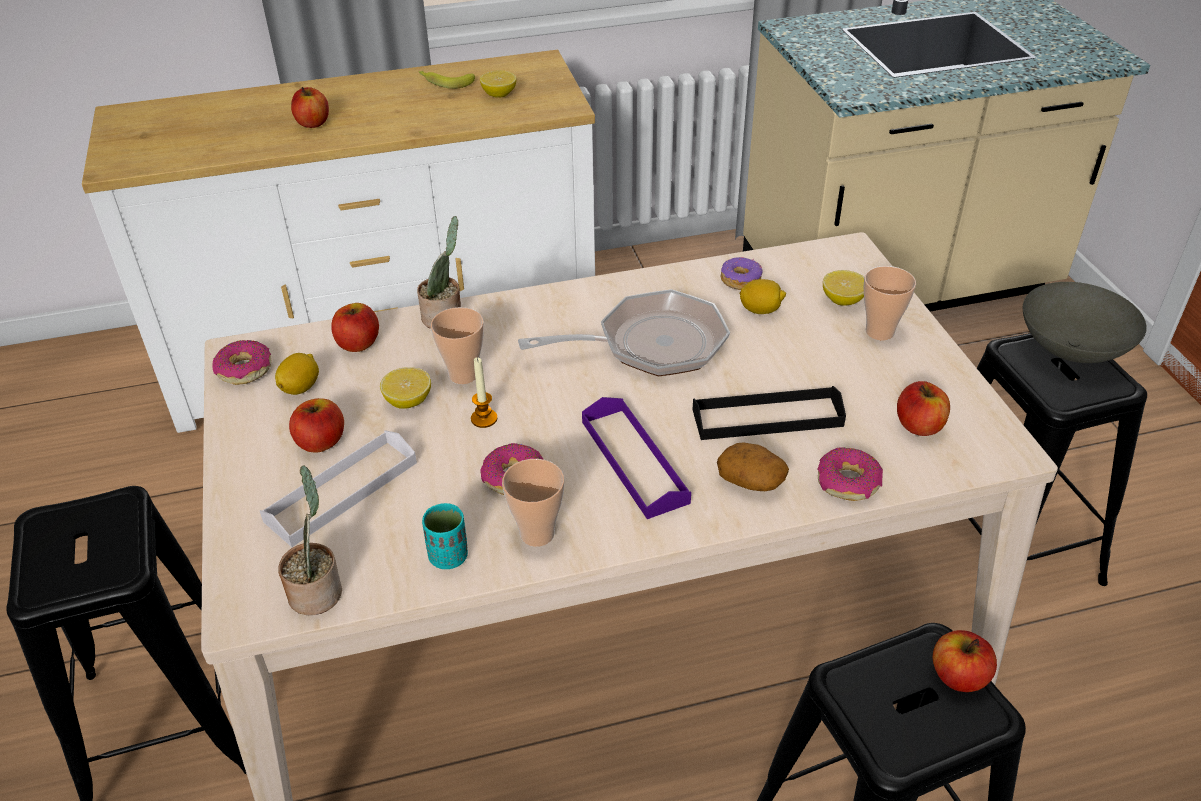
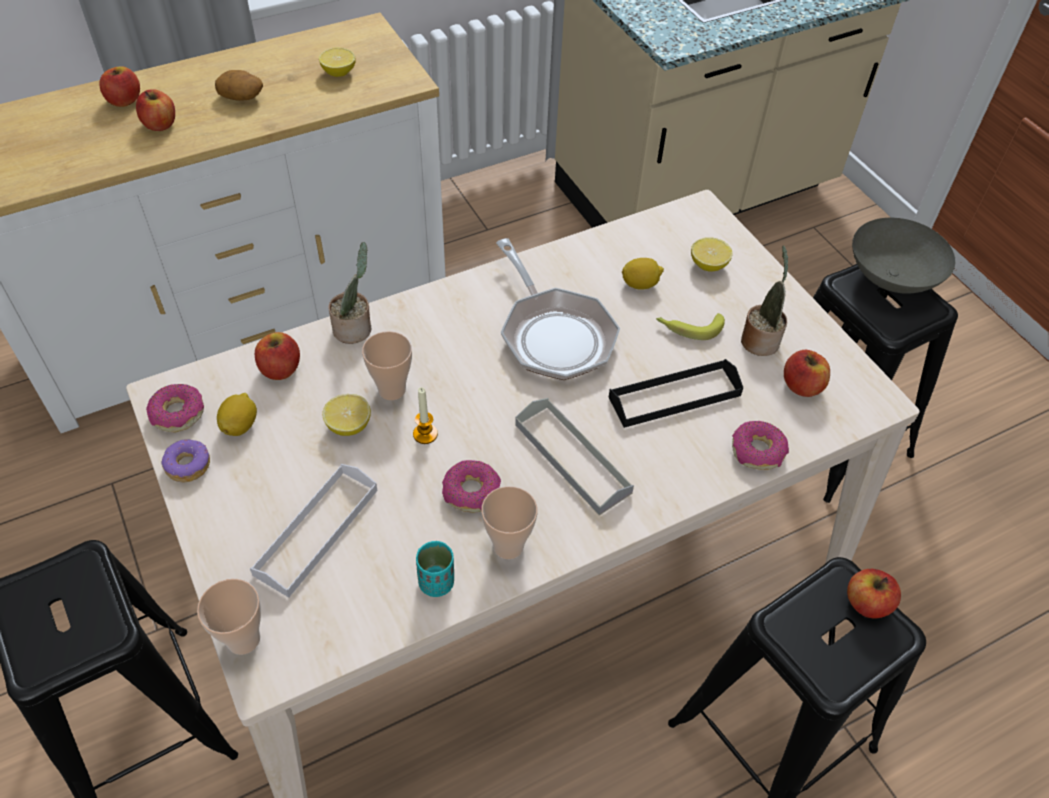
camera: 15 degrees left, 10 degrees up
potted plant [278,465,342,615] -> potted plant moved to [741,245,789,356]
apple [289,398,344,452] -> apple moved to [99,66,140,107]
banana [419,71,475,89] -> banana moved to [656,313,725,340]
frying pan [518,289,730,376] -> frying pan turned 90 degrees clockwise [496,238,620,380]
purple tray [582,397,691,519] -> grey tray [515,398,634,516]
potato [717,443,789,491] -> potato moved to [215,70,263,101]
donut [721,257,762,290] -> donut moved to [162,439,210,483]
cup [864,266,916,341] -> cup moved to [197,579,261,655]

